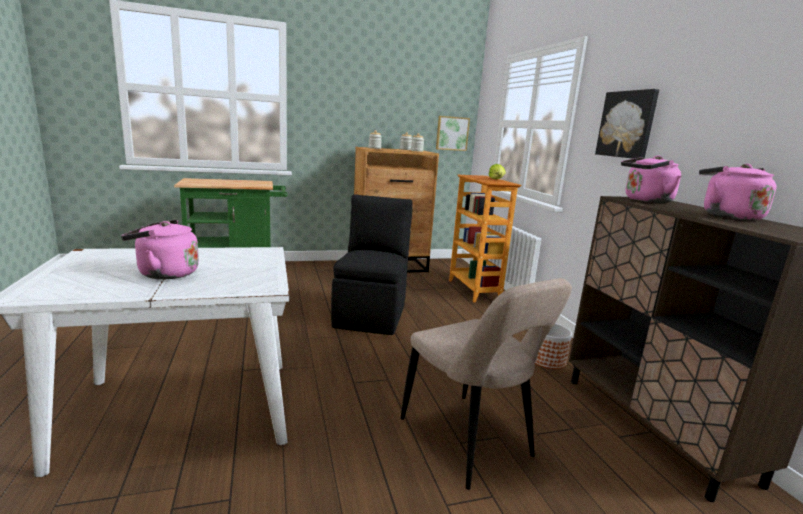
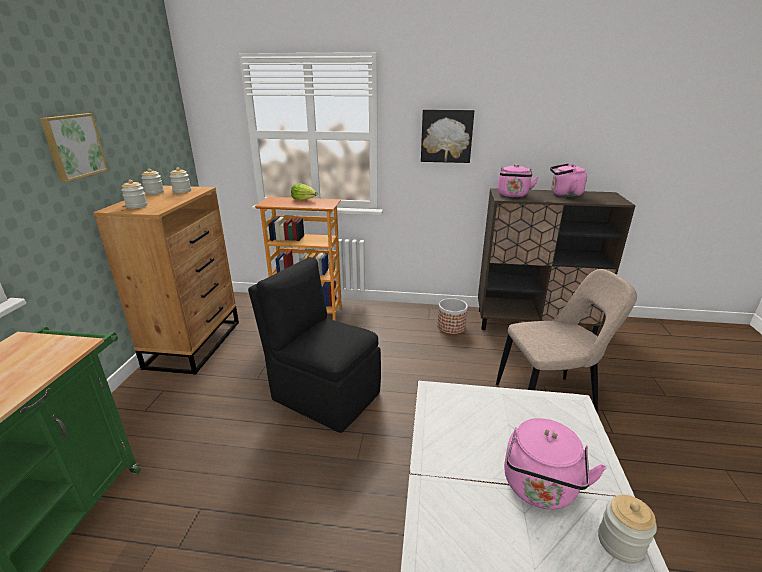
camera: 65 degrees left, 10 degrees up
picture [436,116,470,151] -> picture moved to [40,113,108,182]
none -> jar [598,495,657,564]

